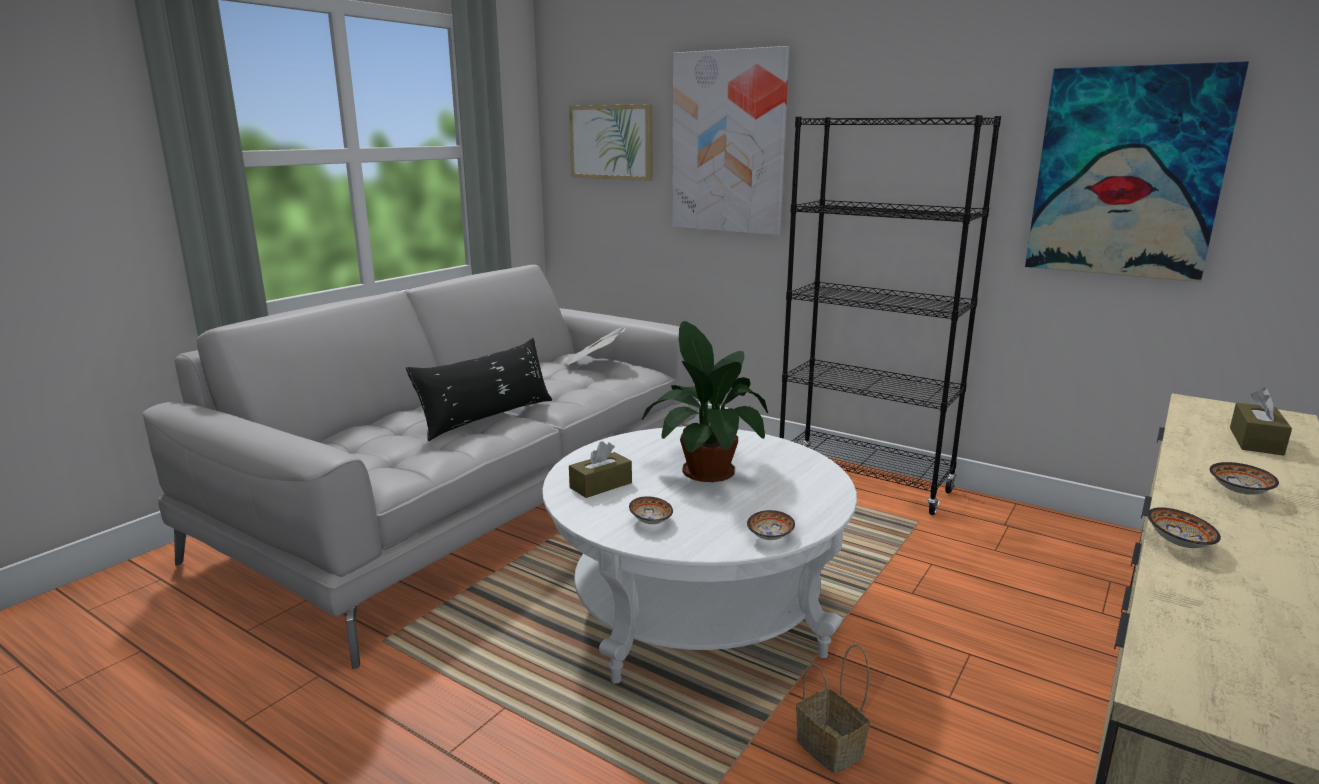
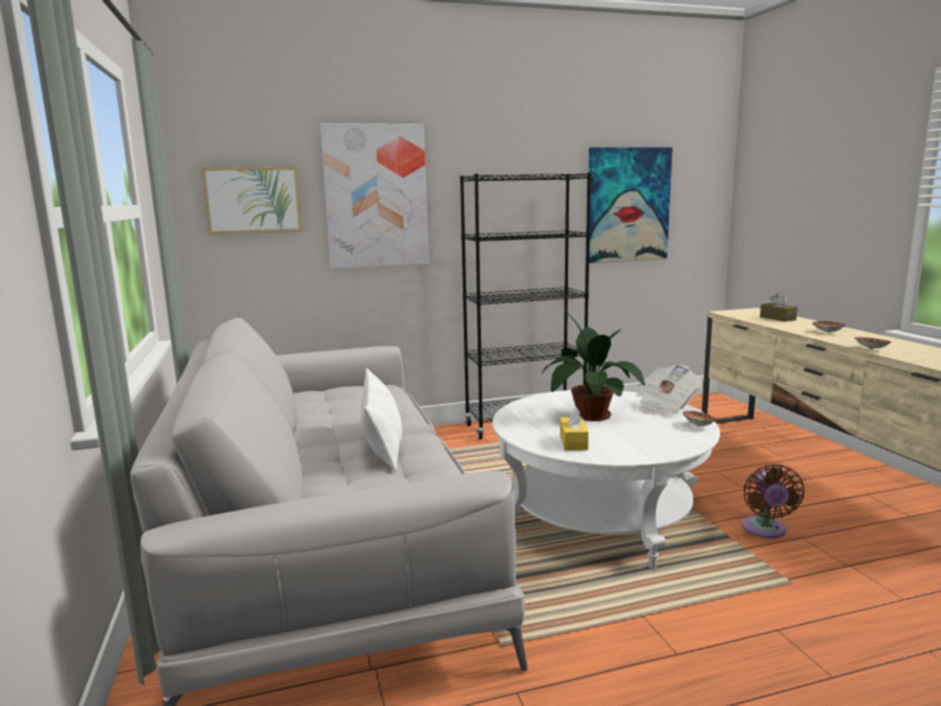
camera: 50 degrees left, 5 degrees down
black pillow [406,338,552,441] -> white pillow [361,368,402,472]
newspaper [563,328,625,366] -> newspaper moved to [636,365,702,415]
brown tissue box [569,441,632,498] -> yellow tissue box [560,407,589,450]
bowl [629,496,673,524] -> none
basket [796,644,870,774] -> brown fan [742,464,805,538]

